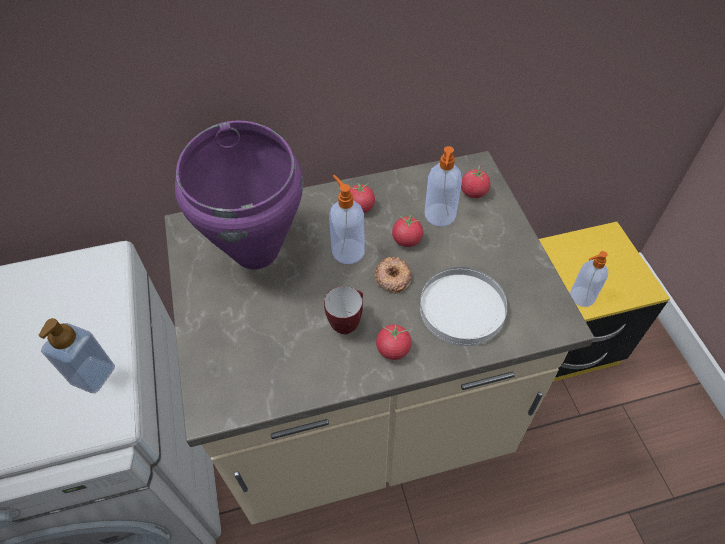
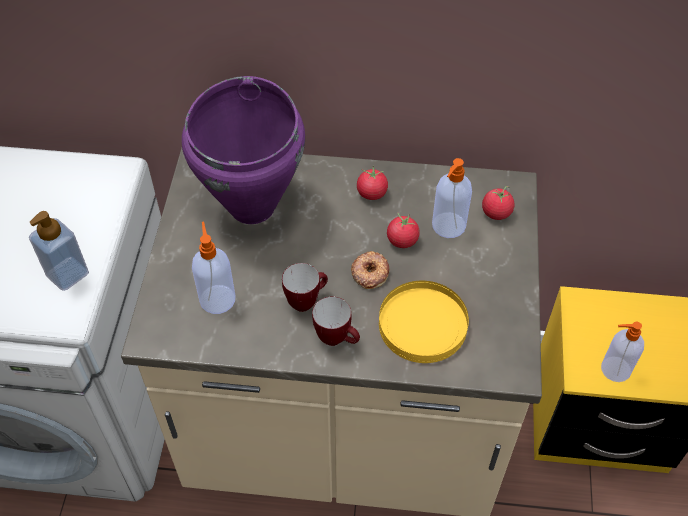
camera: 20 degrees right, 0 degrees up
soap dispenser [329,175,365,264] -> soap dispenser moved to [192,221,235,314]
tomato [376,323,412,360] -> mug [312,296,360,346]
white plate [420,267,508,346] -> yellow plate [379,281,469,363]

